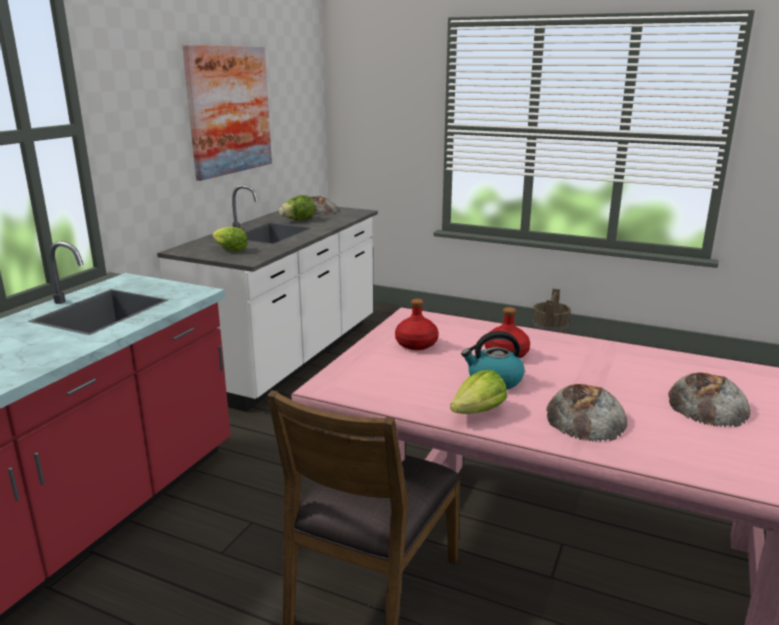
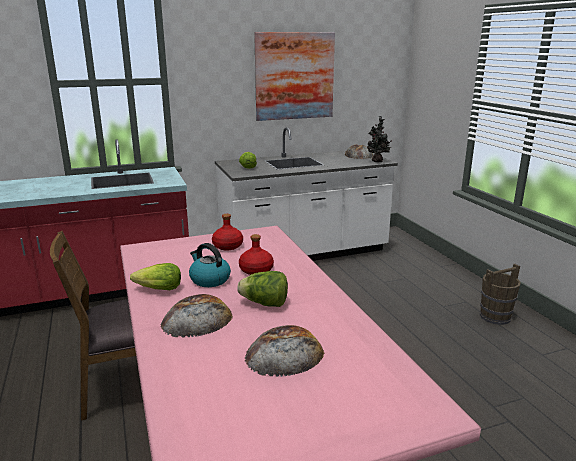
camera: 45 degrees right, 0 degrees up
lettuce [279,195,315,220] -> lettuce moved to [237,271,288,307]
none -> potted plant [367,116,391,162]

